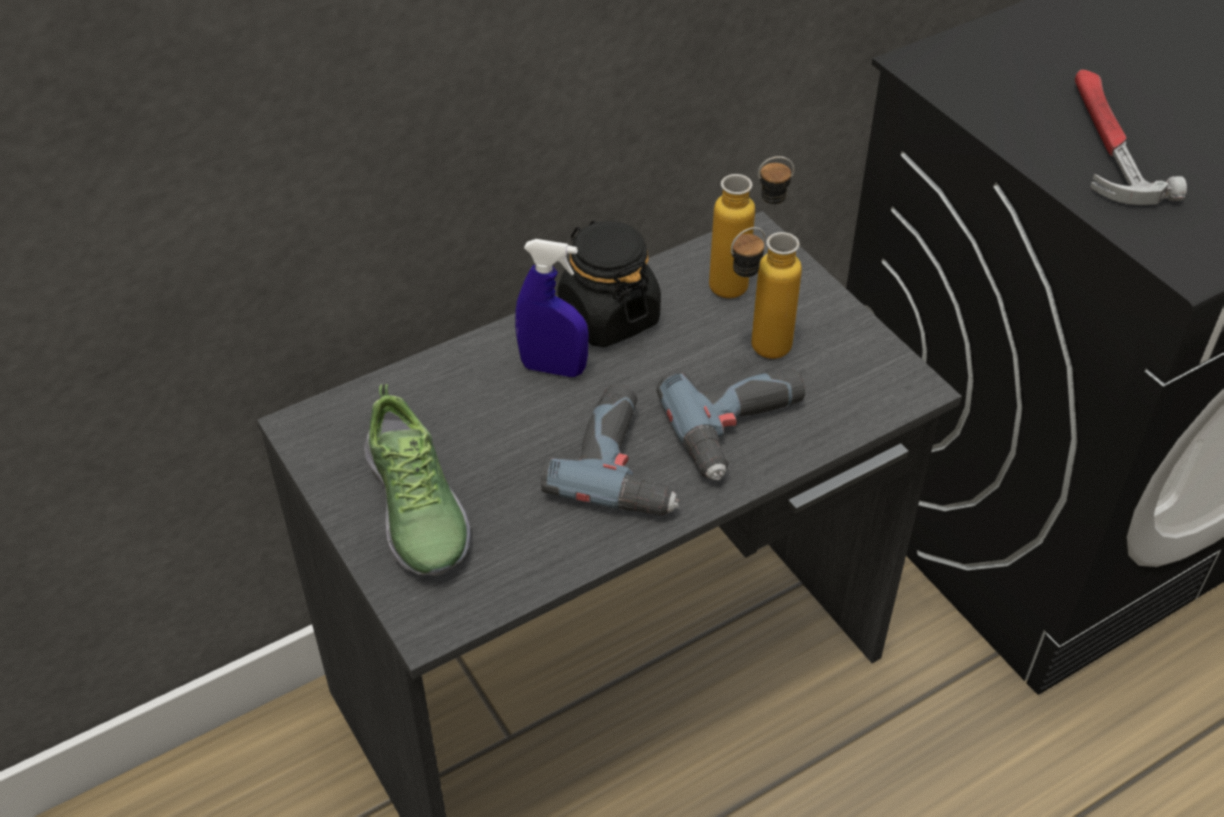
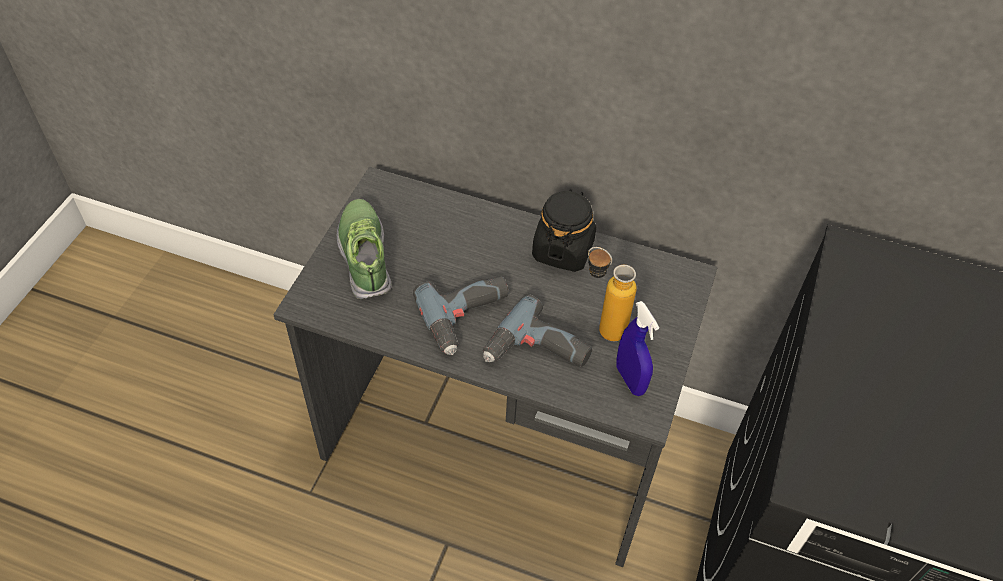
camera: 50 degrees right, 5 degrees up
shoe [364,384,471,575] -> shoe turned 135 degrees clockwise [337,199,392,299]
blue spray bottle [515,239,589,377] -> blue spray bottle moved to [616,301,659,396]
bottle [709,156,794,298] -> none
hammer [1075,70,1187,205] -> none

